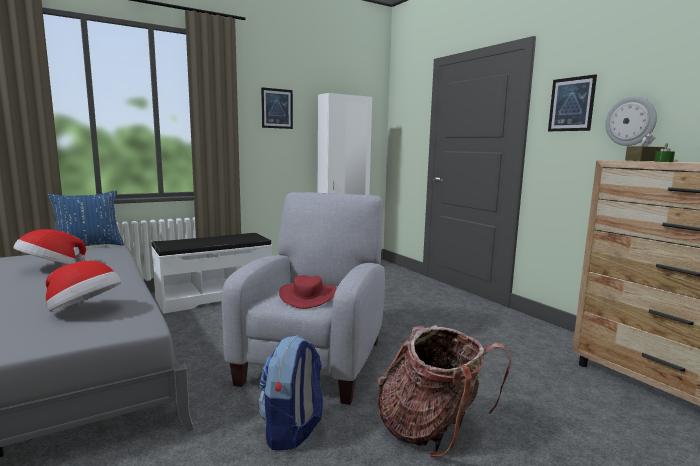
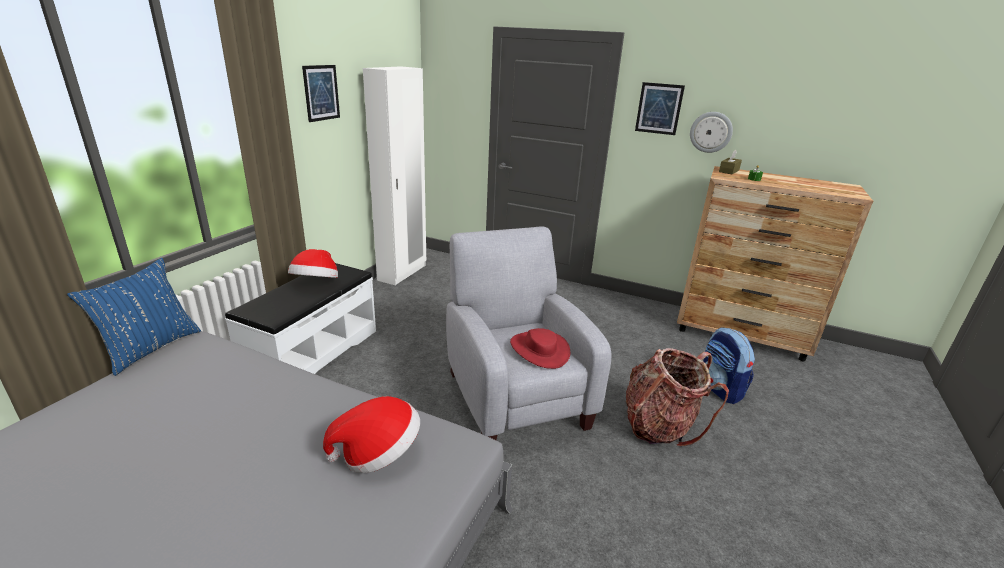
camera: 35 degrees left, 15 degrees up
hat [13,229,86,264] -> hat moved to [288,249,338,278]
backpack [259,335,323,450] -> backpack moved to [704,327,755,404]

